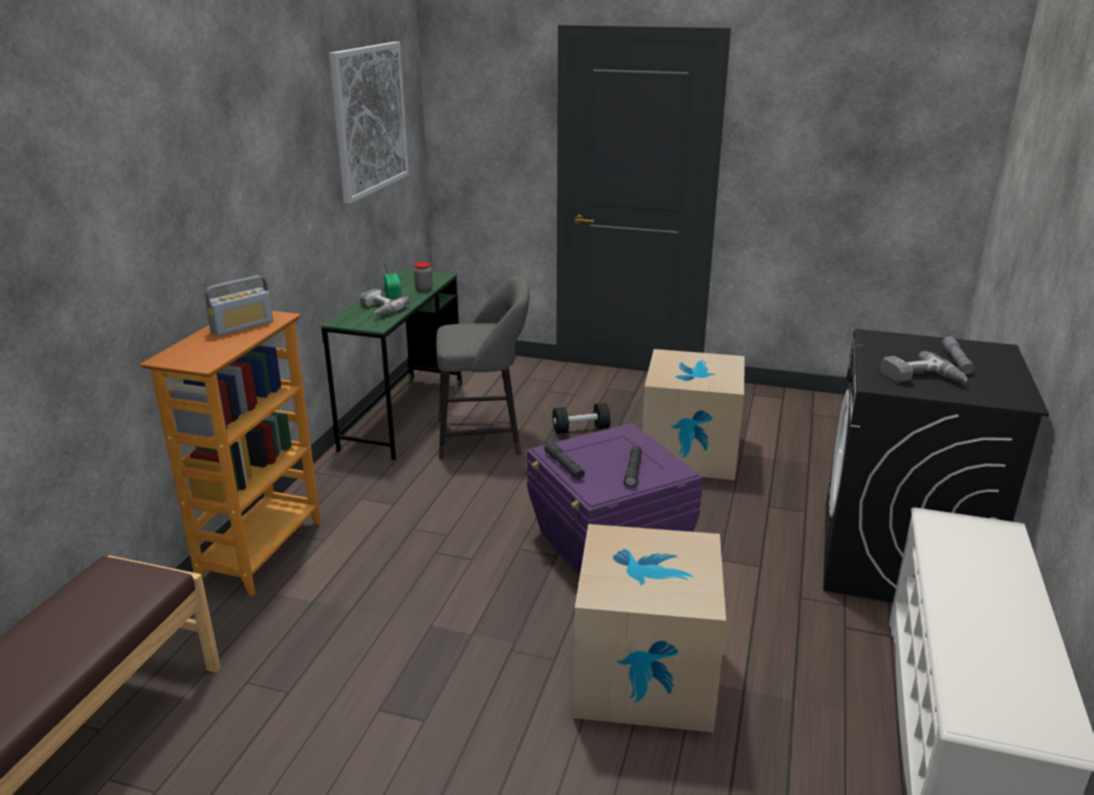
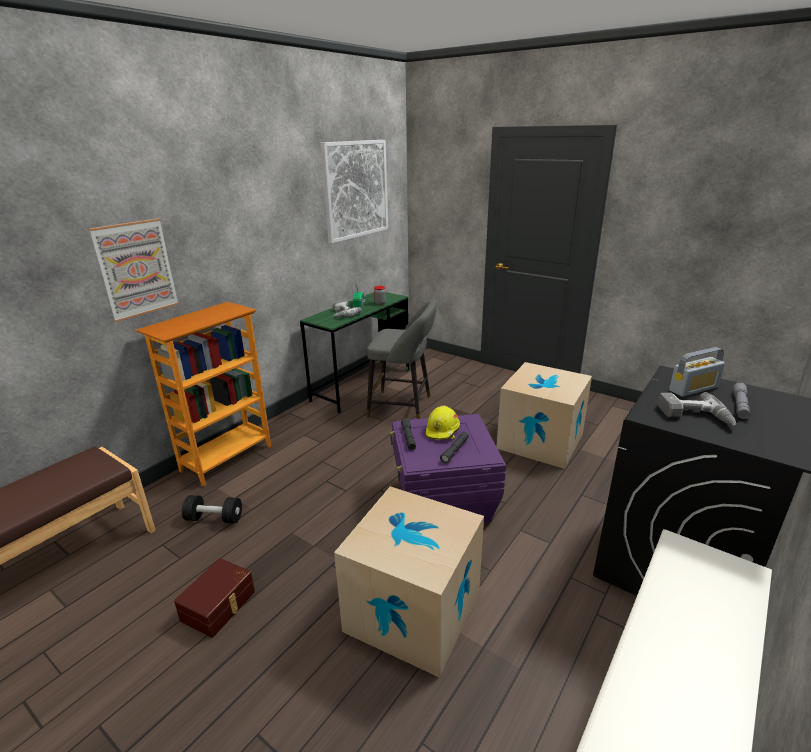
camera: 20 degrees right, 0 degrees up
radio [205,275,273,336] -> radio moved to [669,347,725,397]
black dumbbell [553,403,611,434] -> black dumbbell moved to [182,495,242,523]
none -> picture [89,218,179,322]
none -> brown storage box [174,558,255,638]
none -> yellow hard hat [425,406,460,440]

